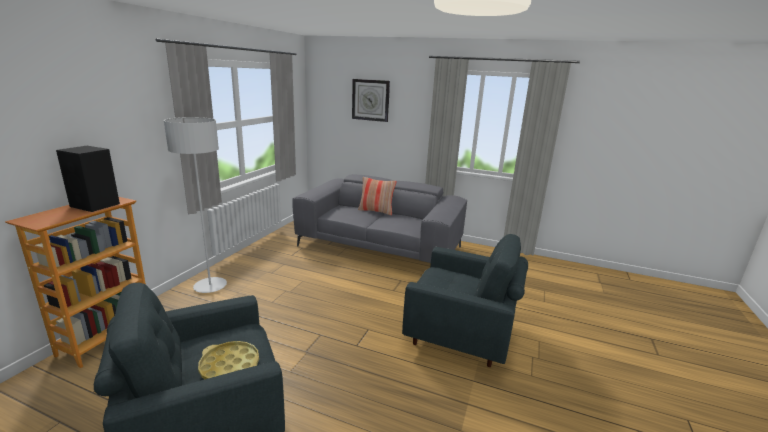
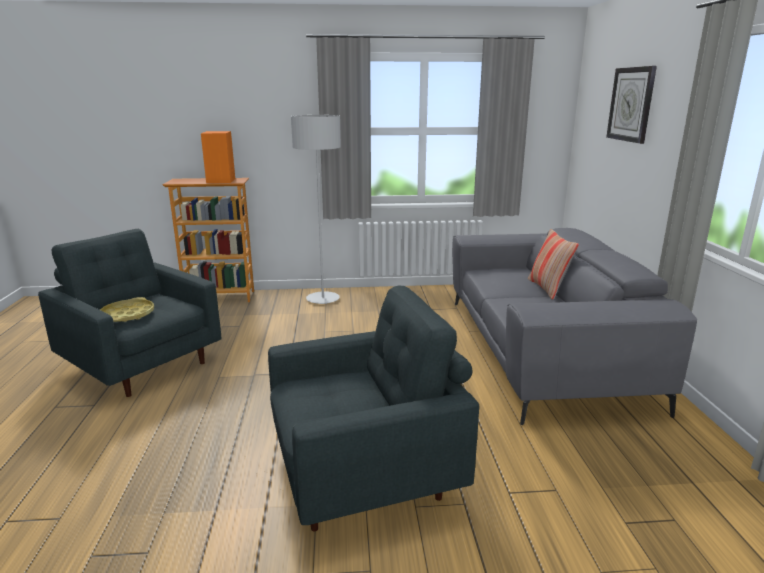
camera: 65 degrees right, 0 degrees up
black speaker [56,146,120,212] -> orange speaker [201,131,235,183]
grey armchair [402,234,528,367] -> grey armchair turned 105 degrees counterclockwise [268,285,479,532]

